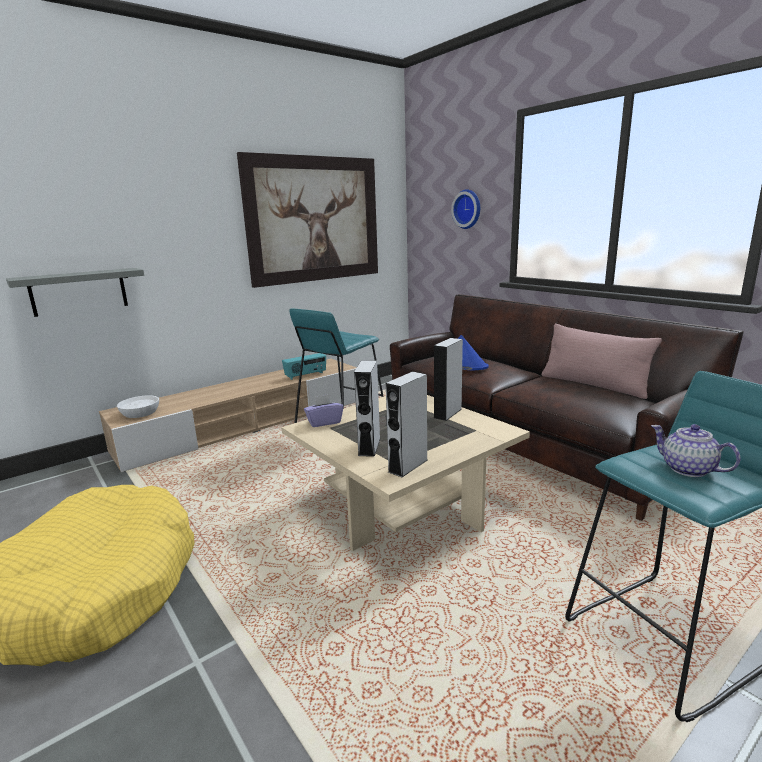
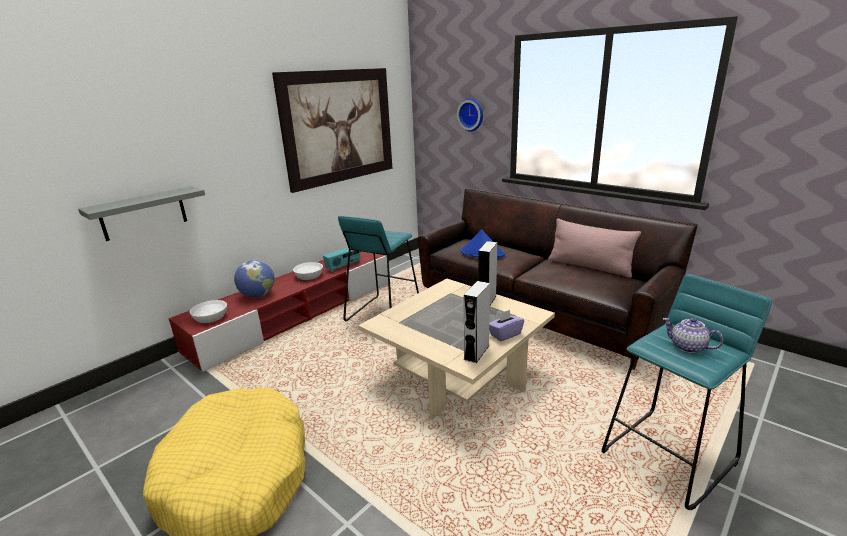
camera: 10 degrees left, 5 degrees up
beige tv stand [99,359,357,472] -> red tv stand [168,251,388,372]
purple tissue box [304,394,343,427] -> purple tissue box moved to [489,310,524,341]
grey speaker [354,360,380,457] -> none
none -> globe [234,260,274,298]
none -> white bowl [293,262,323,280]

